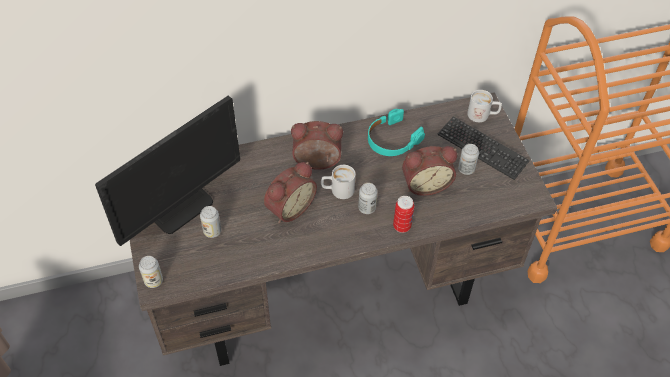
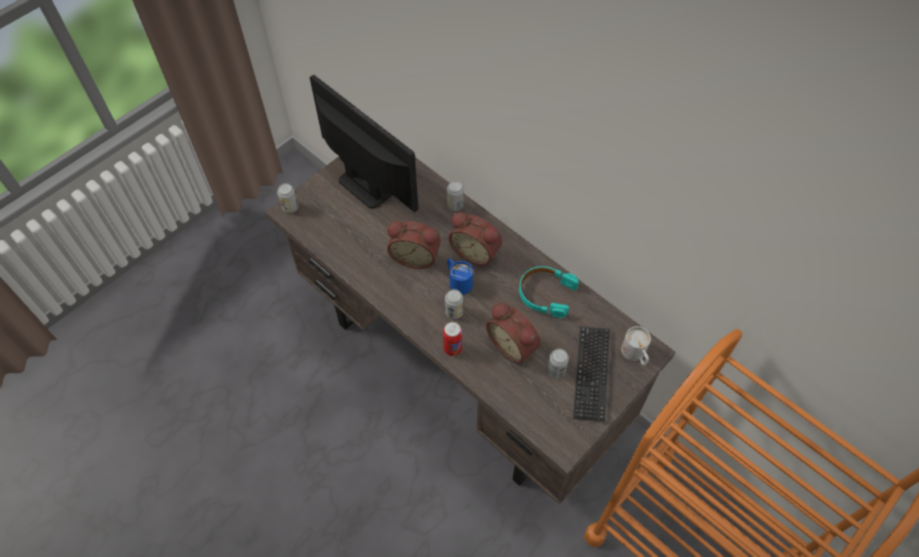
camera: 60 degrees right, 5 degrees up
monitor [95,96,240,246] -> monitor turned 150 degrees counterclockwise [310,74,419,212]
can [200,206,221,238] -> can moved to [447,181,464,211]
alarm clock [291,121,343,170] -> alarm clock turned 150 degrees clockwise [449,212,502,265]
white mug [321,165,355,199] -> blue mug [447,258,473,295]

